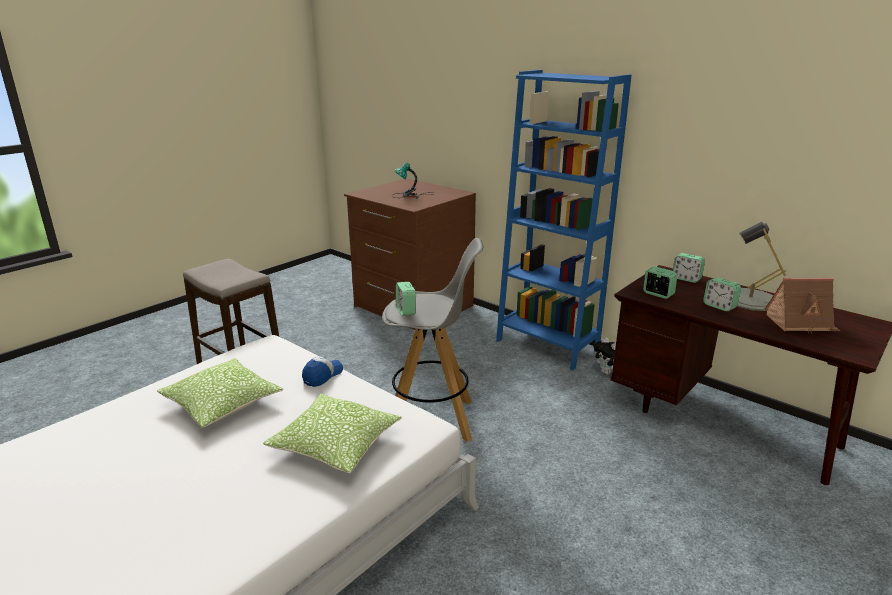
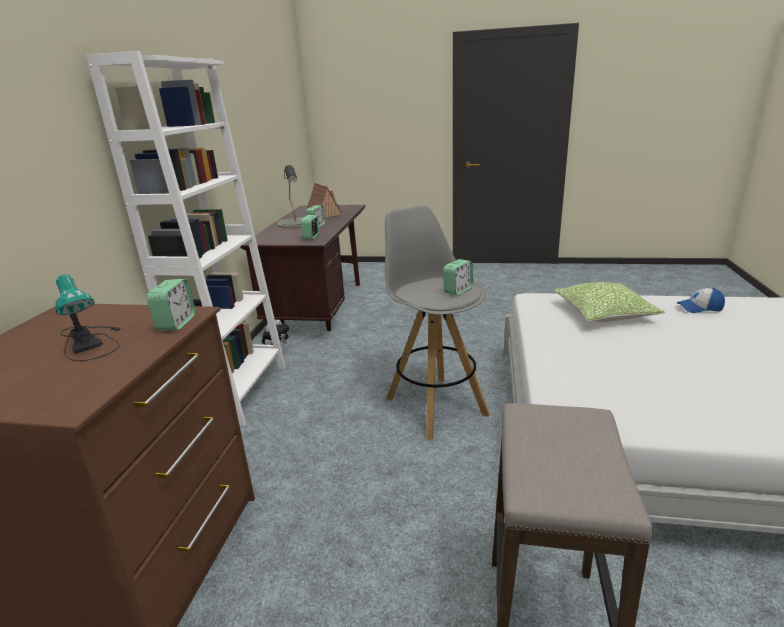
camera: 120 degrees left, 0 degrees up
pillow [157,358,283,428] -> none
cap [302,356,343,387] -> cap moved to [677,288,725,313]
blue bookcase [496,70,632,371] -> white bookcase [86,51,286,426]
alarm clock [673,253,705,283] -> alarm clock moved to [147,279,196,331]

